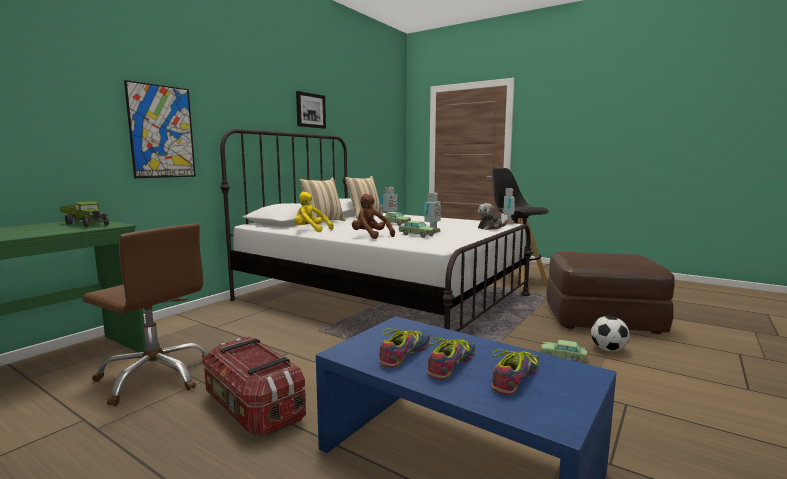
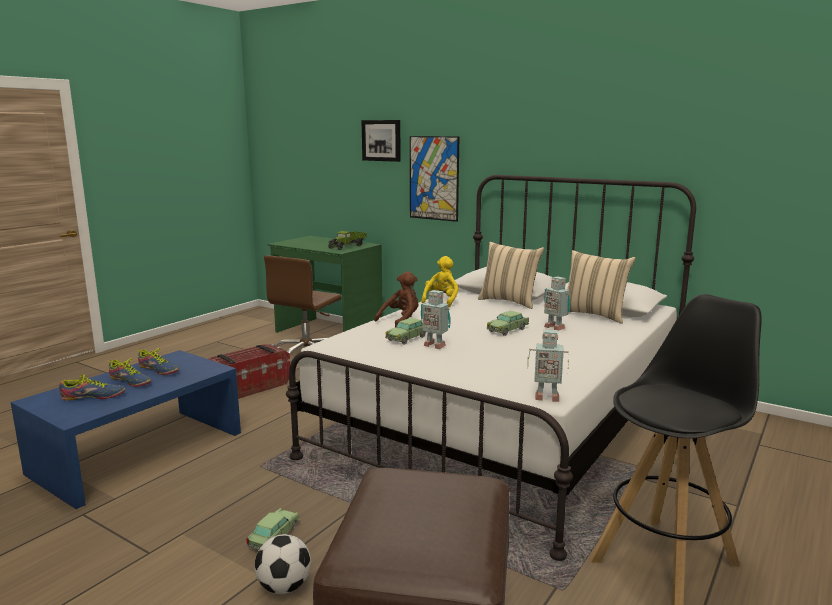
camera: 90 degrees right, 5 degrees up
picture [296,91,326,129] -> picture moved to [361,120,401,162]
plush toy [478,203,507,230] -> none
shoe [492,349,539,395] -> shoe turned 45 degrees counterclockwise [59,374,125,401]

